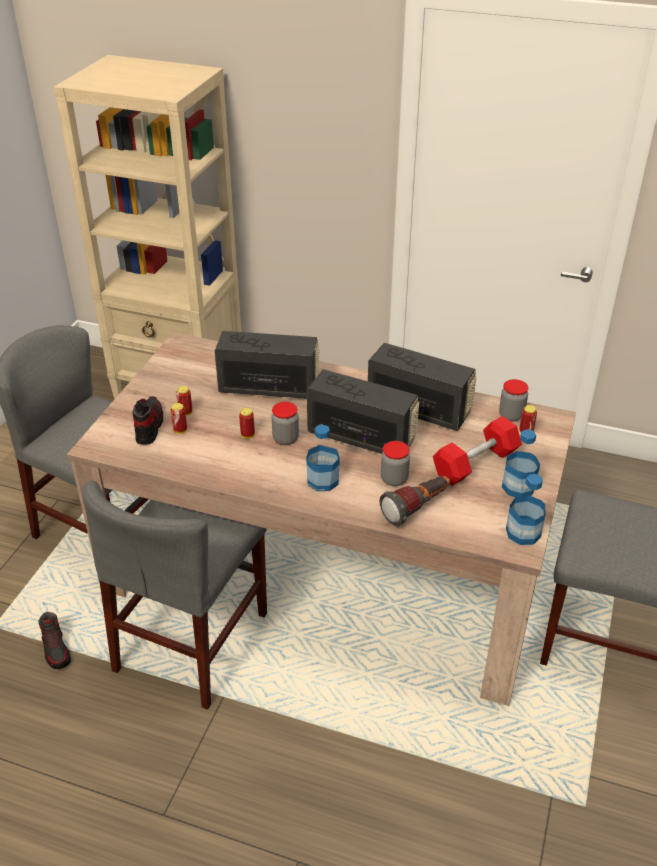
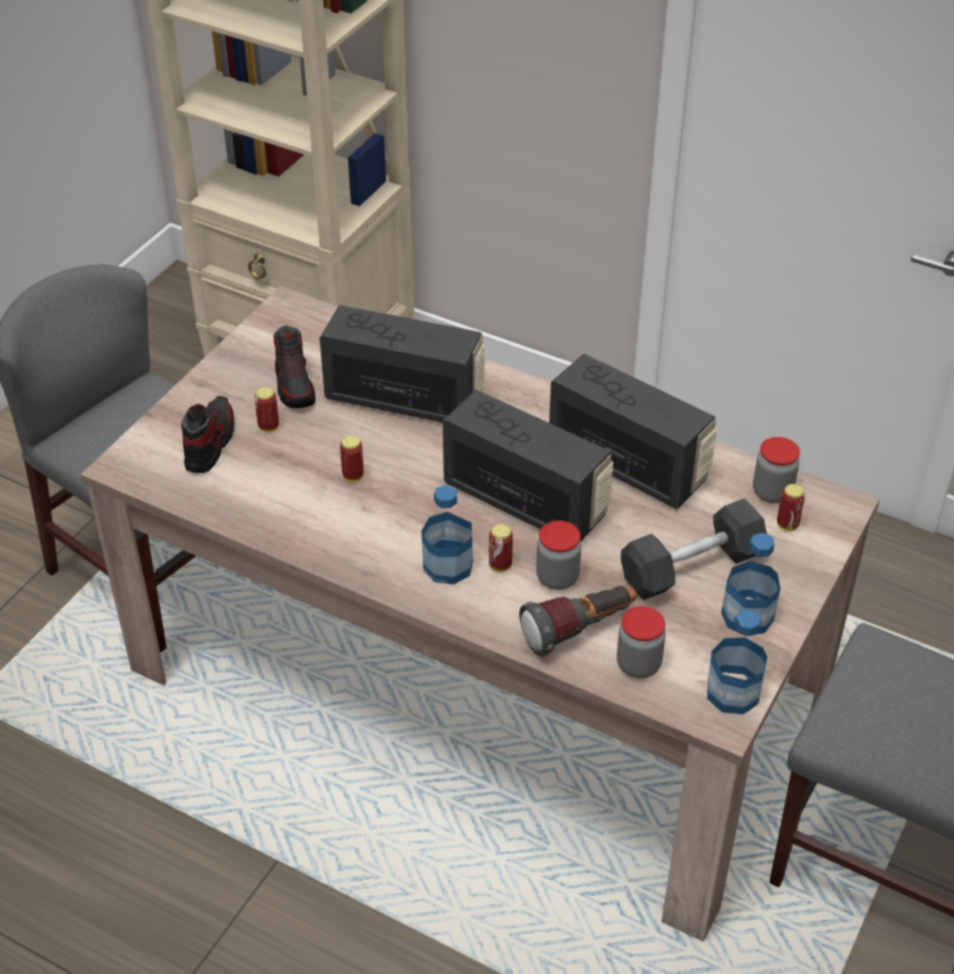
camera: 10 degrees right, 5 degrees up
shoe [38,612,71,669] -> shoe moved to [273,325,316,408]
grey chair [82,480,267,710] -> none
can [170,403,187,434] -> can moved to [489,524,513,572]
jar [271,402,299,445] -> jar moved to [617,606,666,678]
red dumbbell [433,416,522,486] -> grey dumbbell [621,498,767,600]

